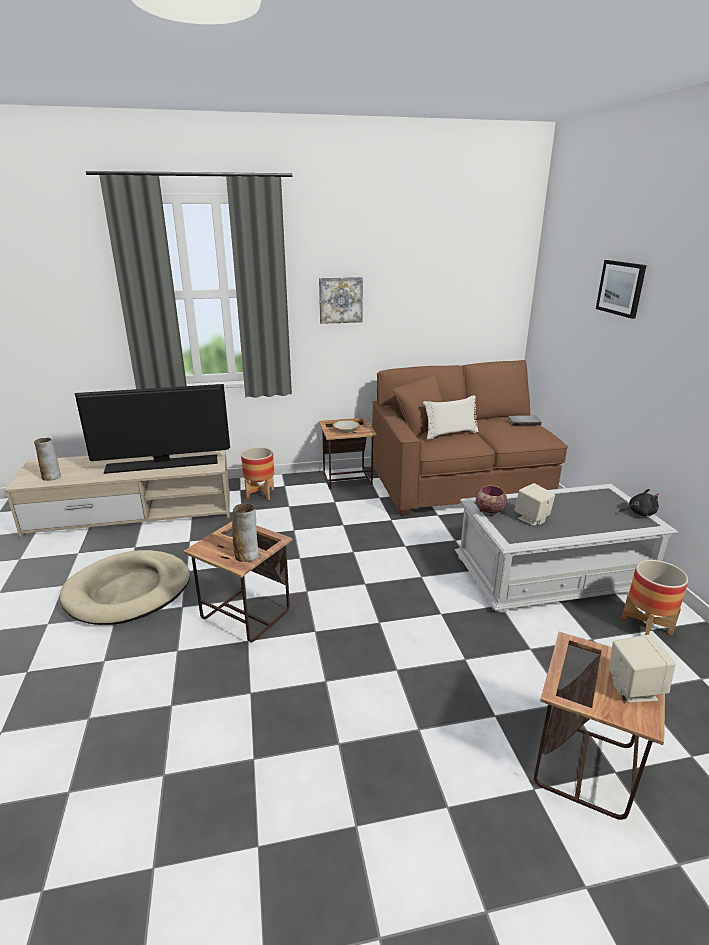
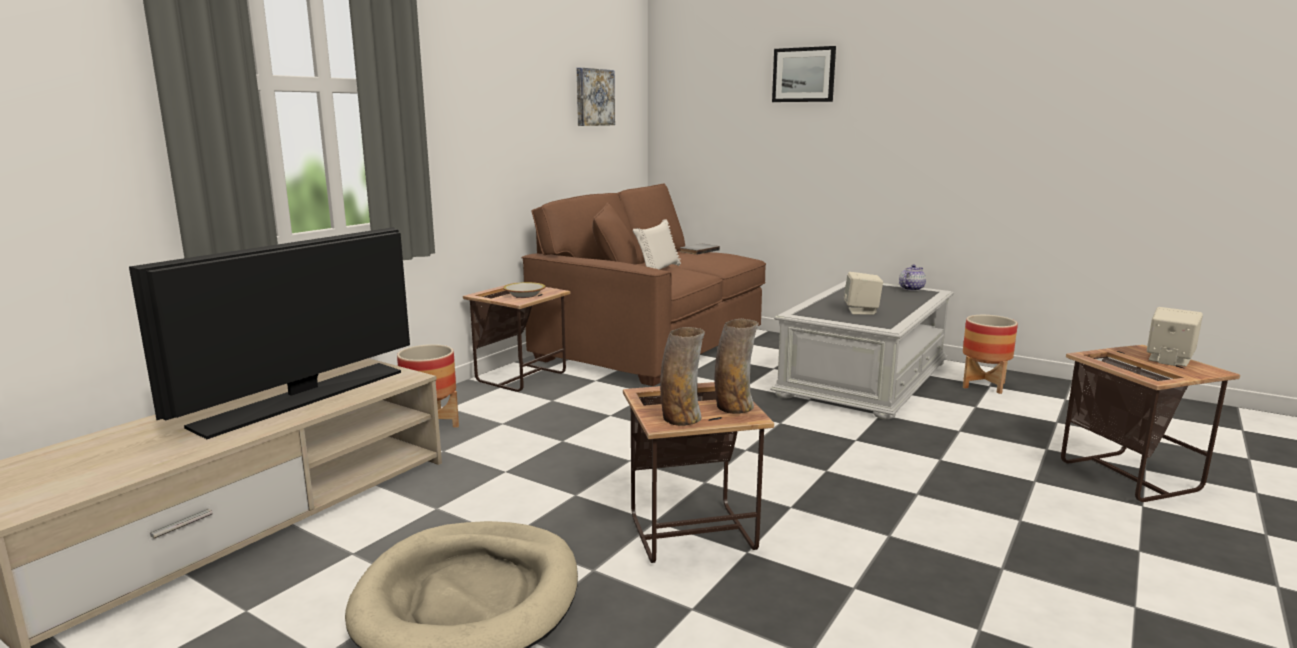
camera: 45 degrees left, 10 degrees down
vase [34,438,61,481] -> vase moved to [660,327,705,426]
picture [319,277,363,324] -> picture moved to [577,68,615,126]
bowl [476,485,507,517] -> none
black plush toy [619,489,659,517] -> teapot [899,264,926,291]

